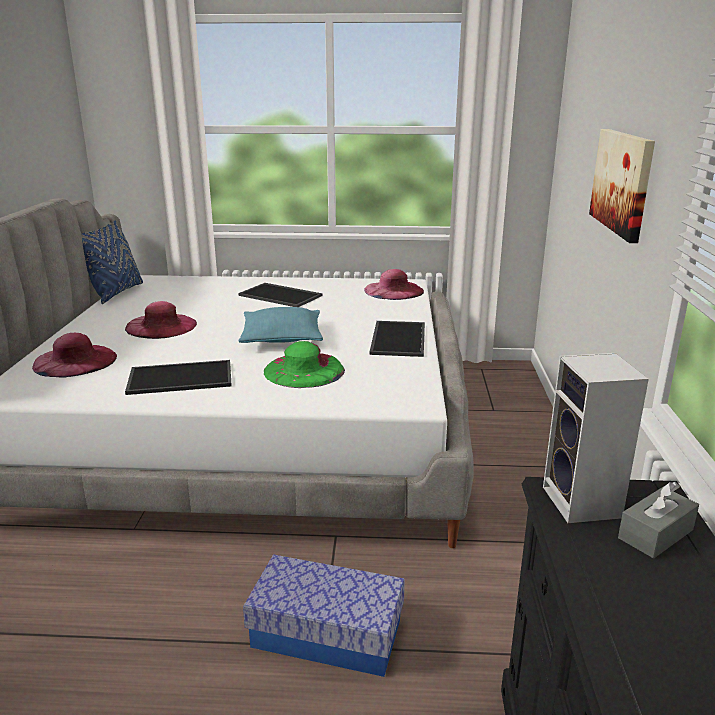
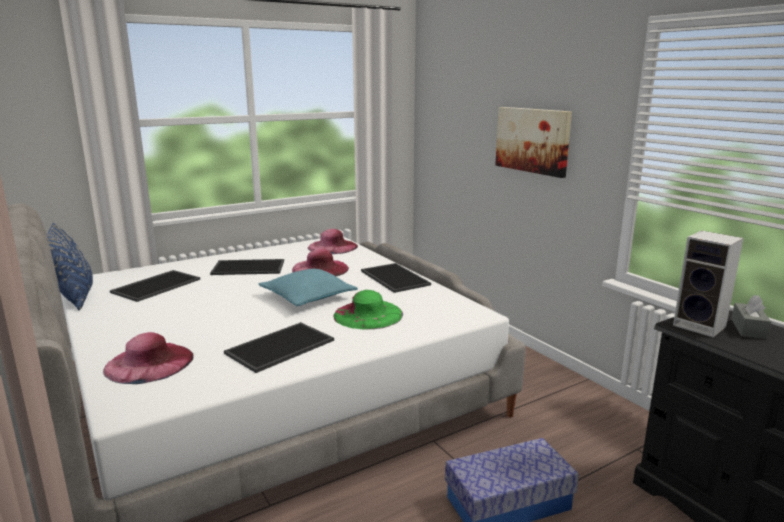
camera: 35 degrees left, 5 degrees down
pink hat [125,301,197,339] -> pink hat moved to [292,249,349,276]
none -> tray [110,270,200,302]

